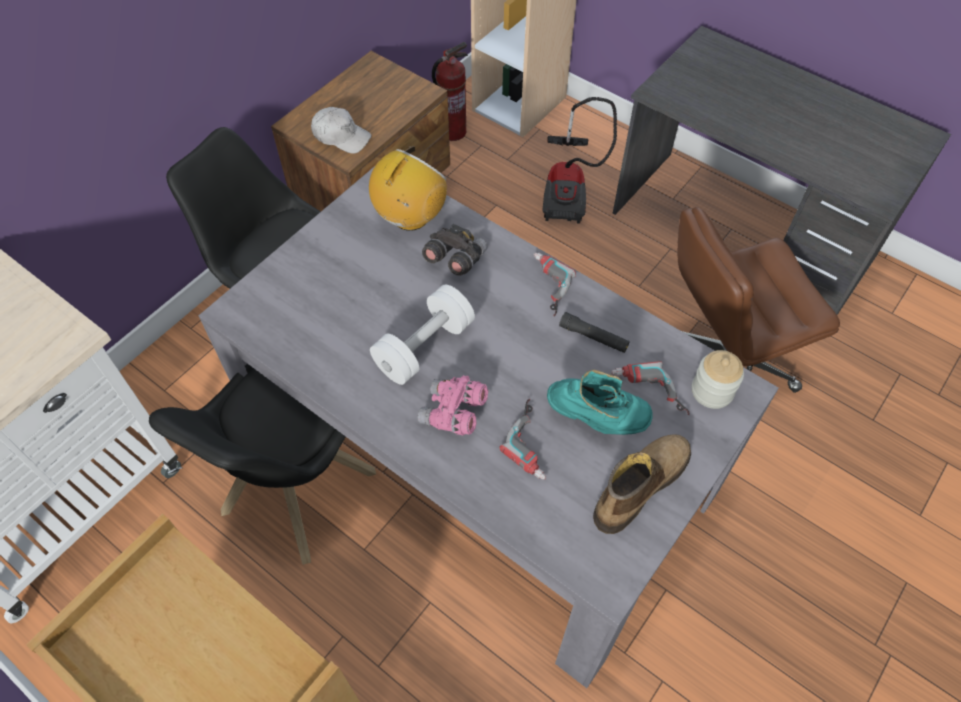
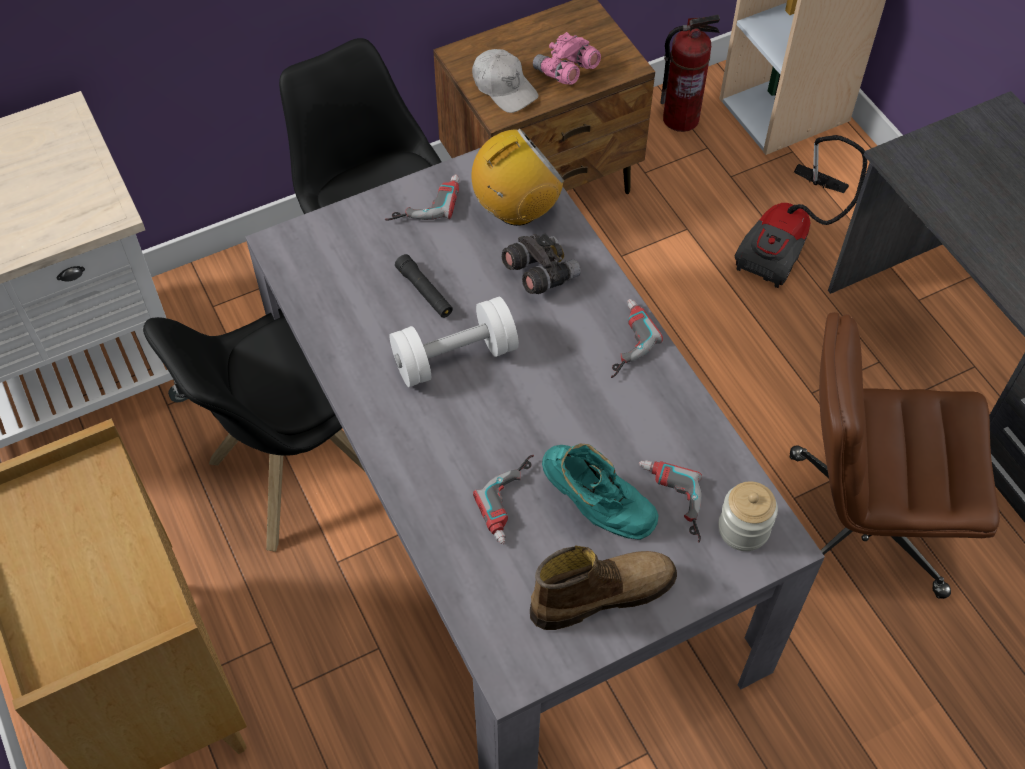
camera: 25 degrees right, 0 degrees up
pink binoculars [417,375,488,436] -> pink binoculars moved to [533,32,601,85]
black flashlight [559,312,630,353] -> black flashlight moved to [395,254,453,318]
none -> power drill [385,174,459,220]

